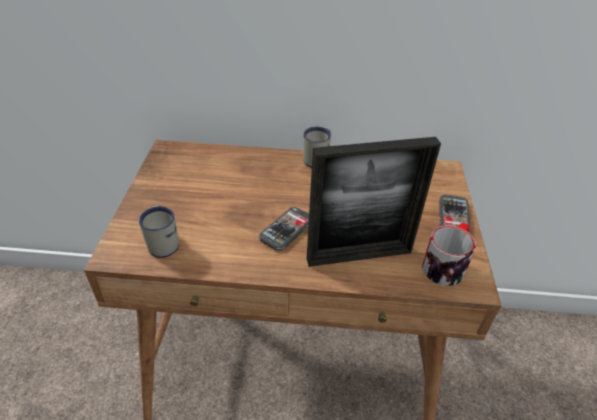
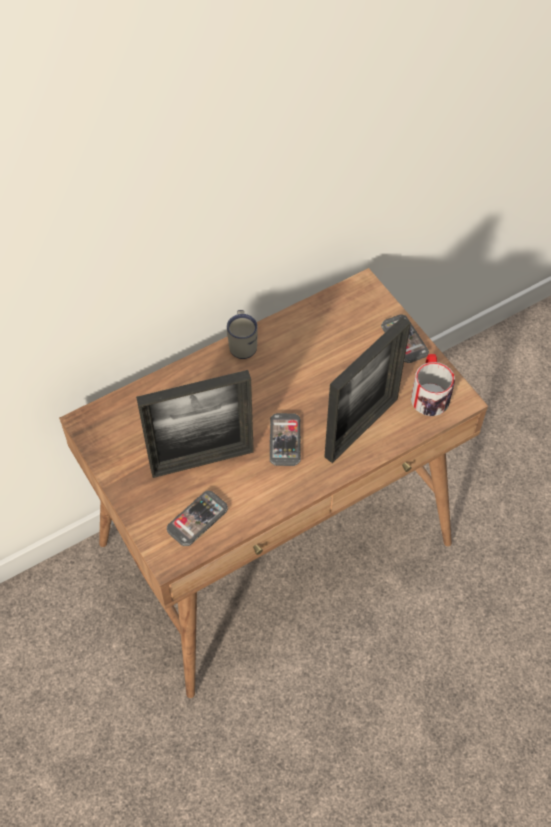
camera: 35 degrees left, 15 degrees up
white mug [139,205,179,258] -> phone [167,491,228,546]
none -> picture frame [136,370,254,478]

